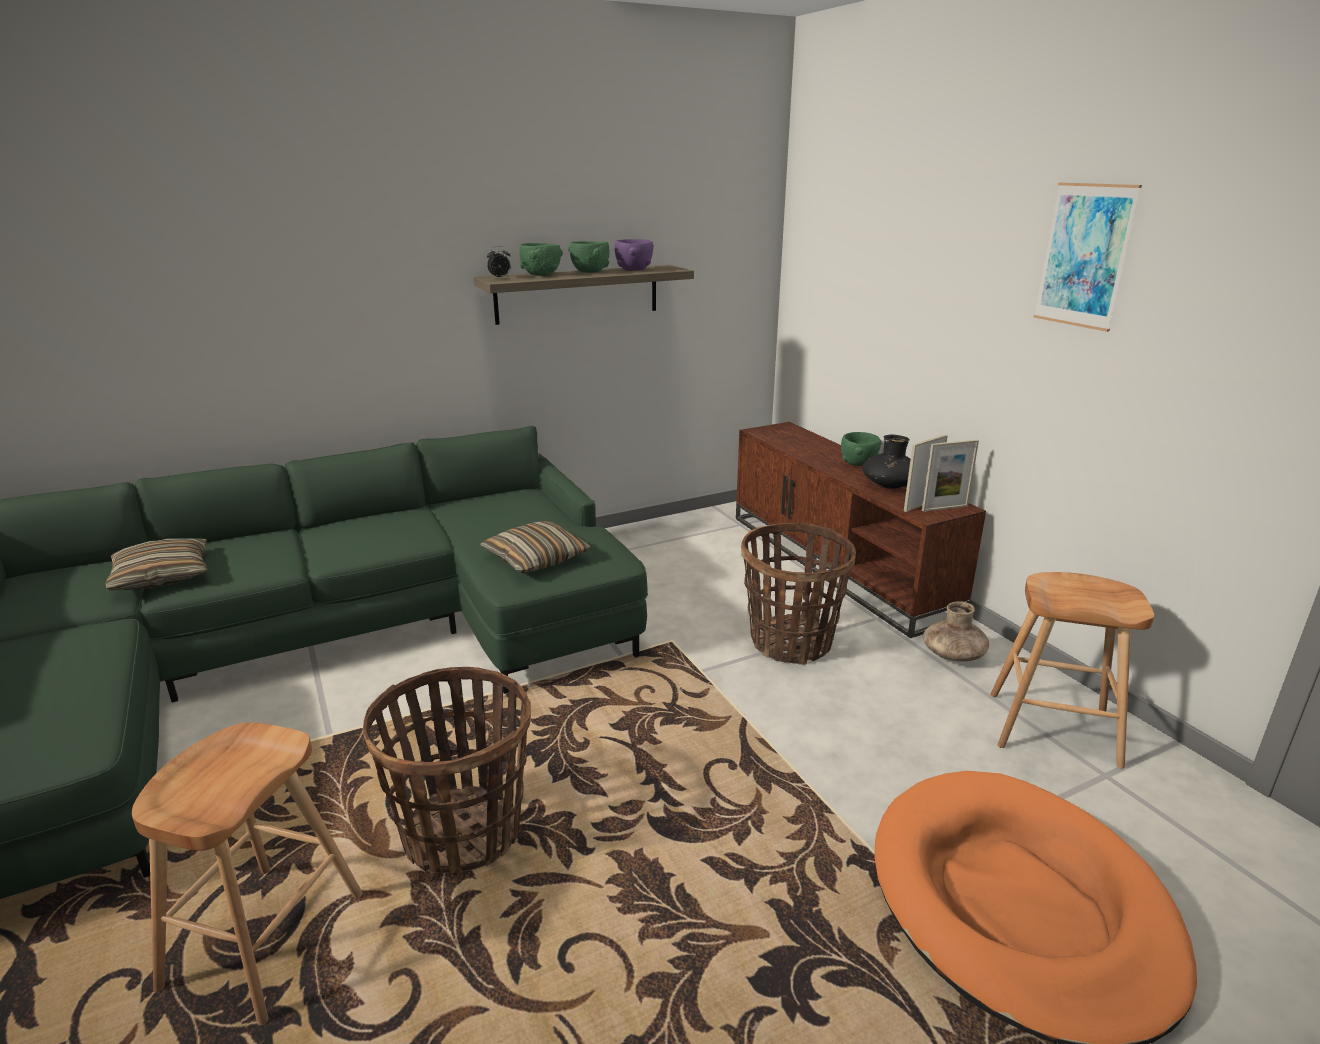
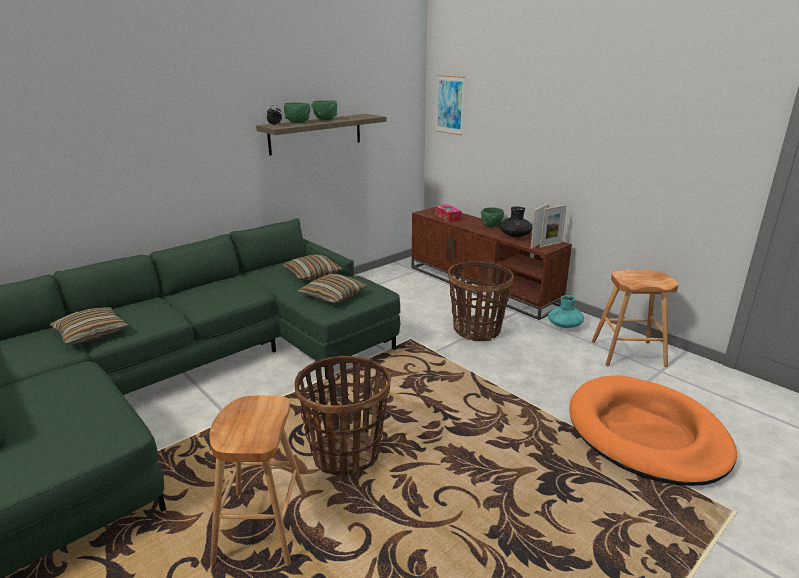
camera: 15 degrees left, 0 degrees up
purple bowl [615,239,654,271] -> none
brown vase [923,601,989,662] -> turquoise vase [548,295,584,328]
picture [1034,182,1142,332] -> picture moved to [435,75,465,135]
none -> pillow [282,254,342,280]
none -> tissue box [435,204,462,222]

